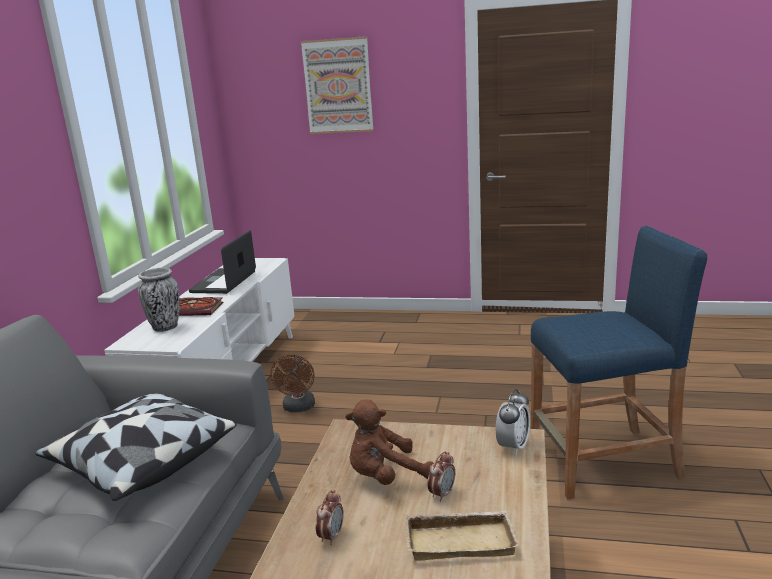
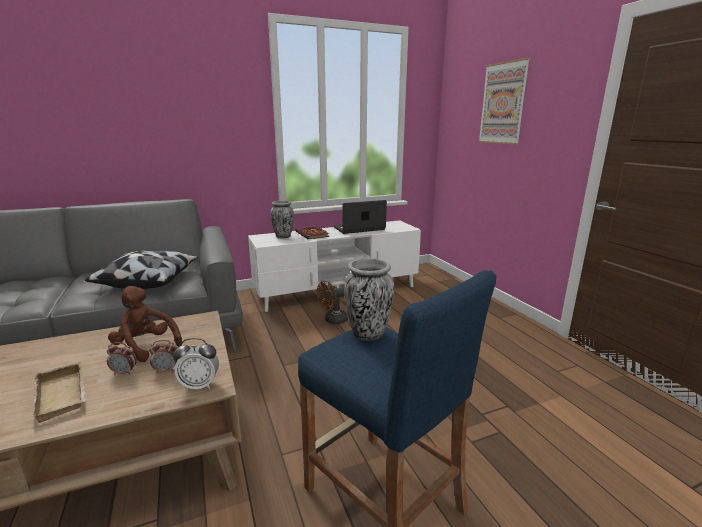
camera: 55 degrees right, 0 degrees up
alarm clock [316,490,344,545] -> alarm clock moved to [149,340,177,373]
none -> vase [344,258,394,341]

